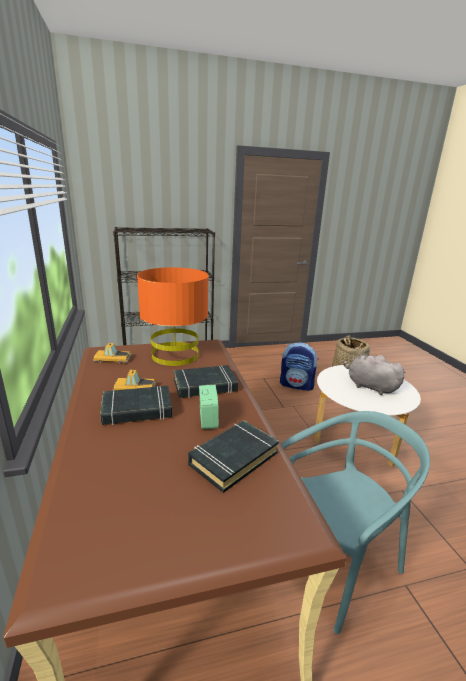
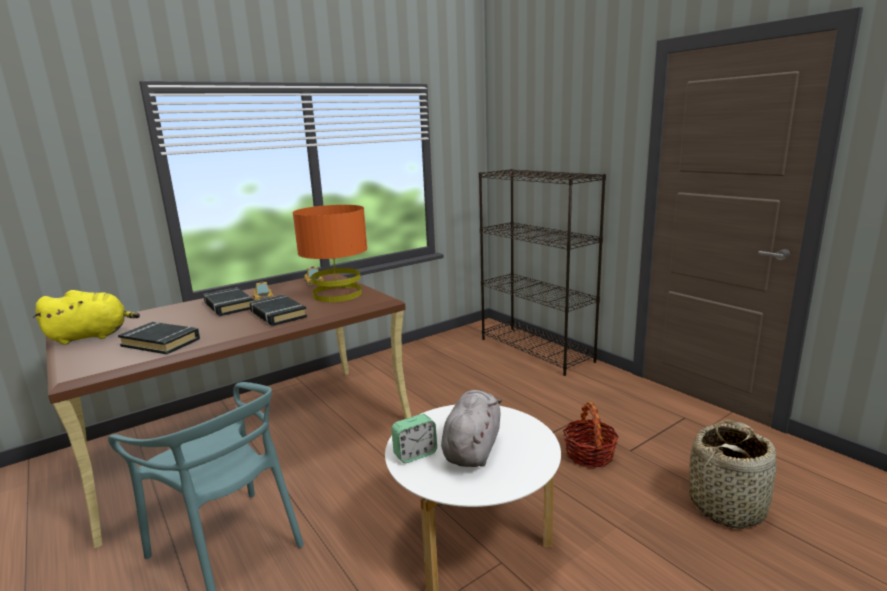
camera: 70 degrees right, 5 degrees down
alarm clock [199,385,219,429] -> alarm clock moved to [391,414,437,463]
backpack [280,342,319,391] -> basket [563,402,619,468]
none -> yellow plush toy [33,290,140,345]

